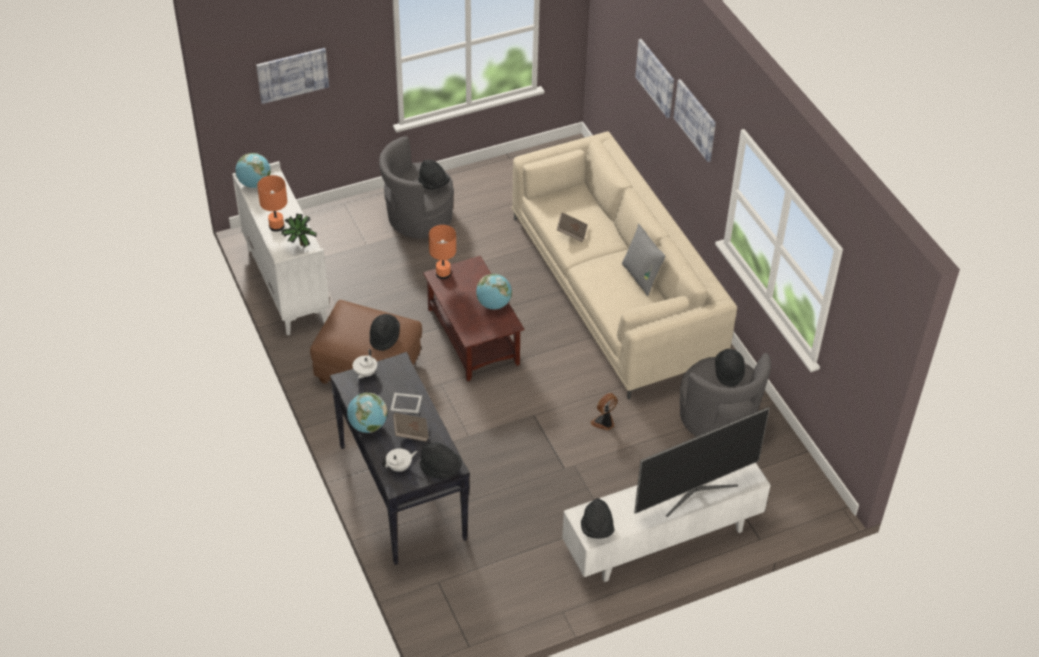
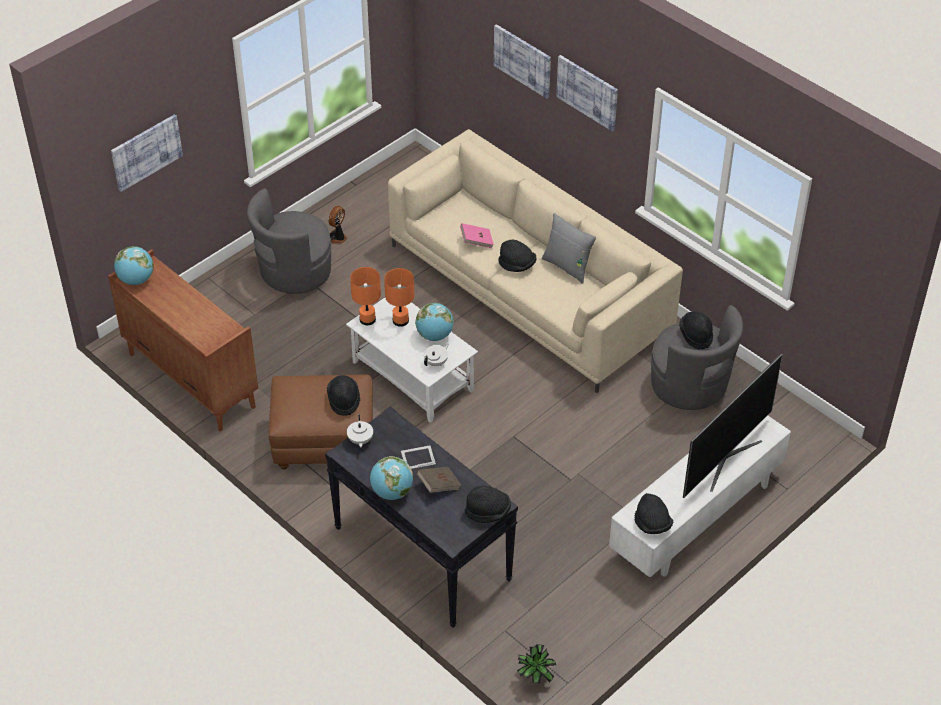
camera: 20 degrees left, 0 degrees up
white cabinet [232,161,330,335] -> brown cabinet [108,249,258,431]
orange table lamp [257,175,287,232] -> orange table lamp moved to [384,268,414,327]
potted plant [282,213,317,248] -> potted plant moved to [517,644,556,684]
white teapot [382,448,417,472] -> white teapot moved to [424,343,449,366]
black hat [418,160,450,190] -> black hat moved to [498,240,536,272]
brown coffee table [423,256,524,381] -> white coffee table [346,298,478,423]
brown book [557,212,588,242] -> pink book [460,223,494,248]
fan [591,393,617,431] -> fan moved to [328,206,348,243]

